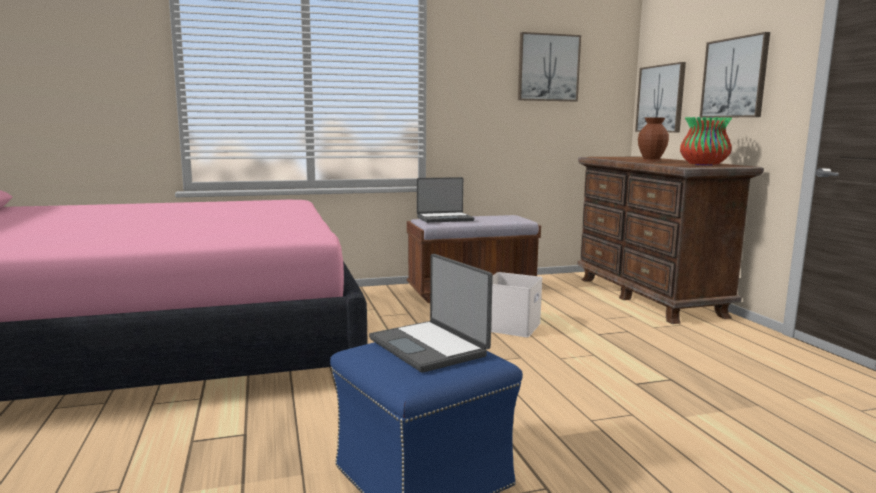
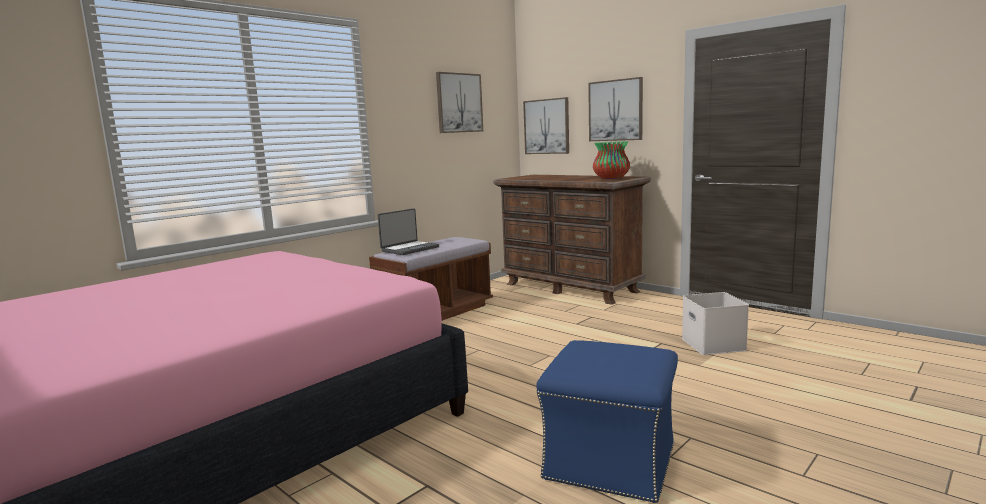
camera: 30 degrees left, 0 degrees up
laptop [369,254,493,373] -> none
white storage box [491,272,543,337] -> white storage box moved to [682,292,749,355]
brown vase [638,118,669,162] -> none

